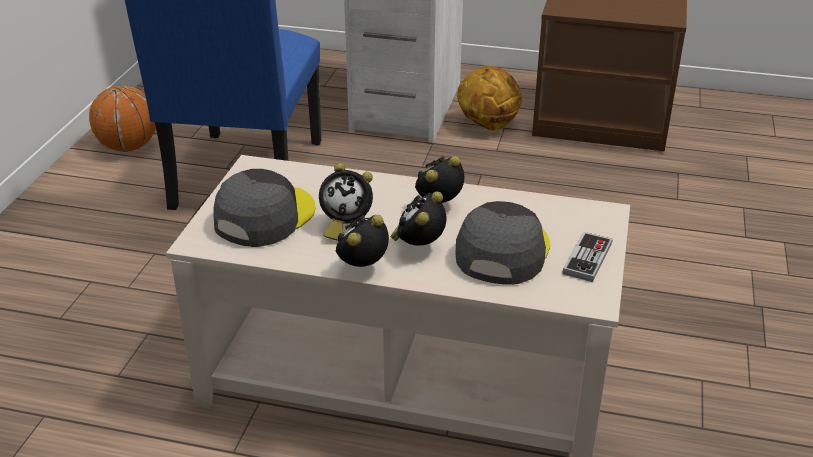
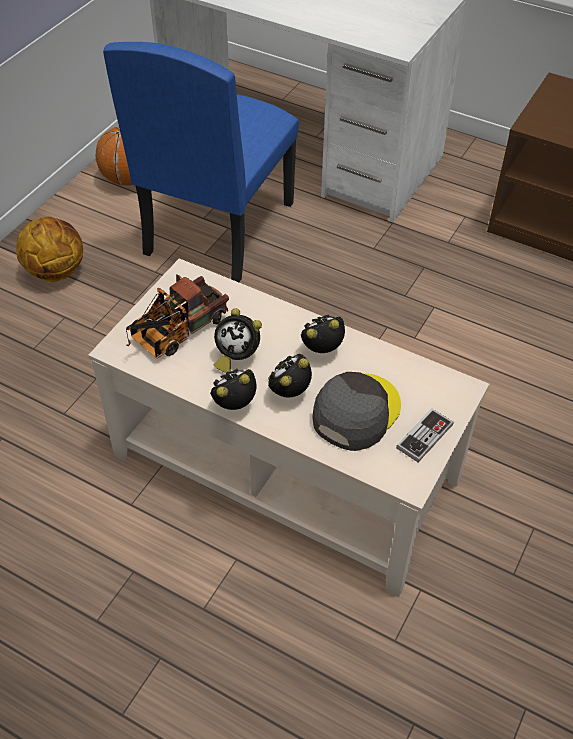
camera: 15 degrees right, 15 degrees up
grey cap [213,169,315,247] -> toy truck [126,274,229,358]
basketball [457,66,522,130] -> basketball moved to [16,217,83,282]

